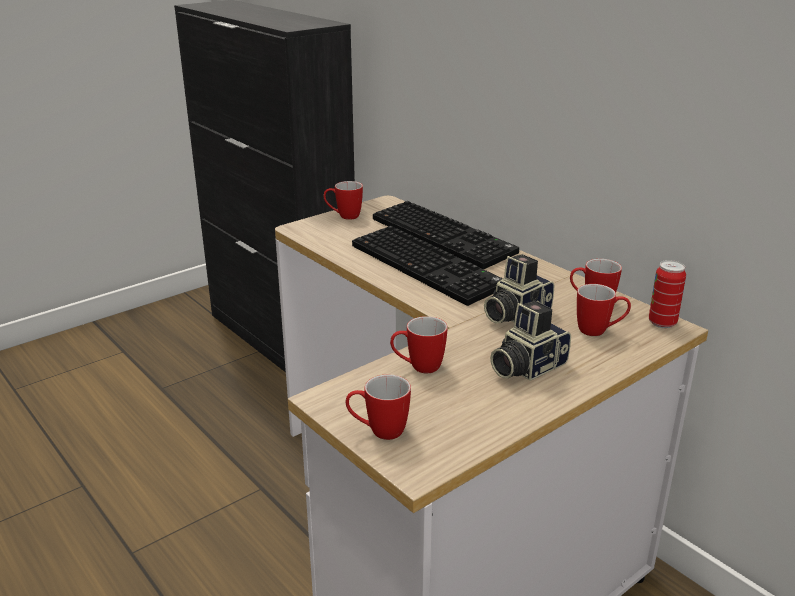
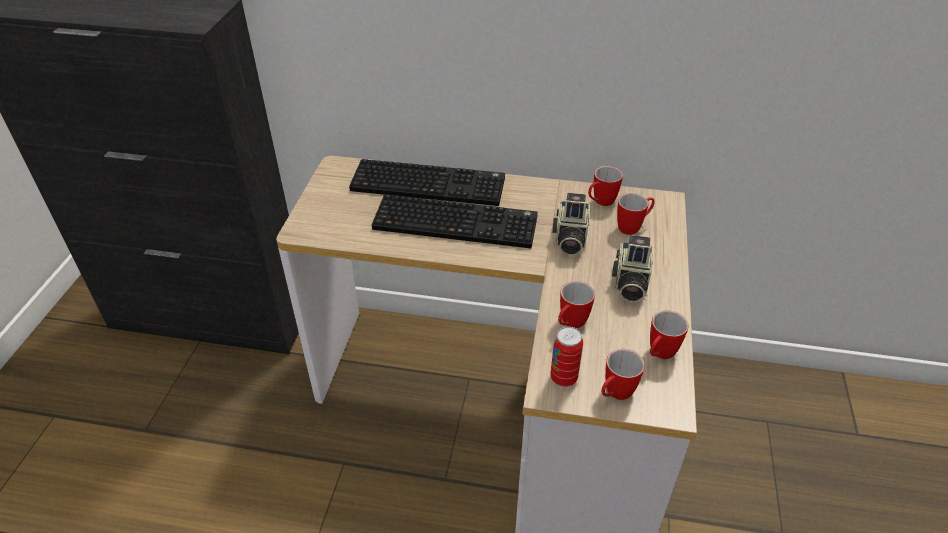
camera: 40 degrees left, 15 degrees up
mug [324,181,363,220] -> mug moved to [650,310,689,359]
can [649,260,686,328] -> can moved to [550,327,583,387]

